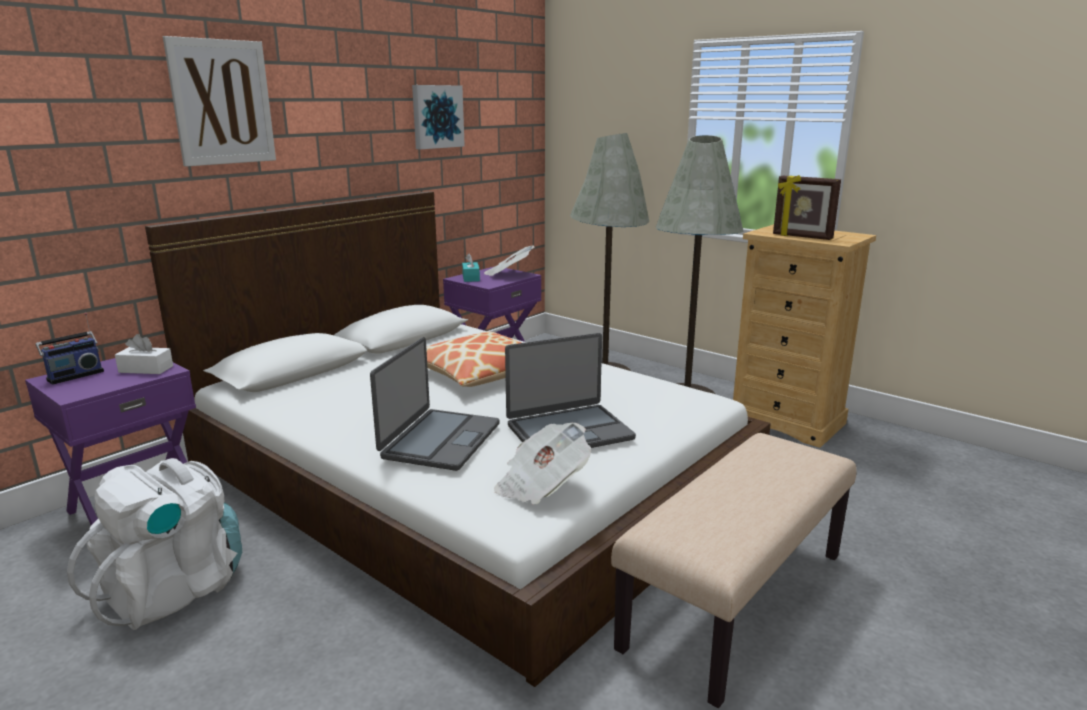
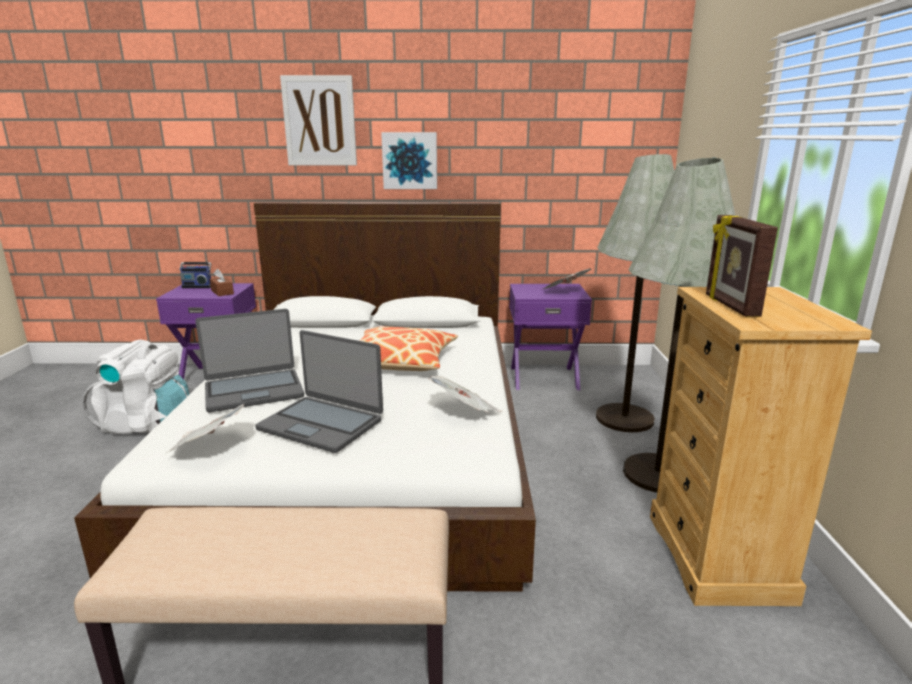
camera: 50 degrees right, 0 degrees up
white tissue box [115,334,173,374] -> brown tissue box [210,269,234,296]
picture [412,85,465,149] -> picture moved to [381,132,437,189]
turquoise tissue box [462,253,480,282] -> none
none -> newspaper [427,376,503,412]

